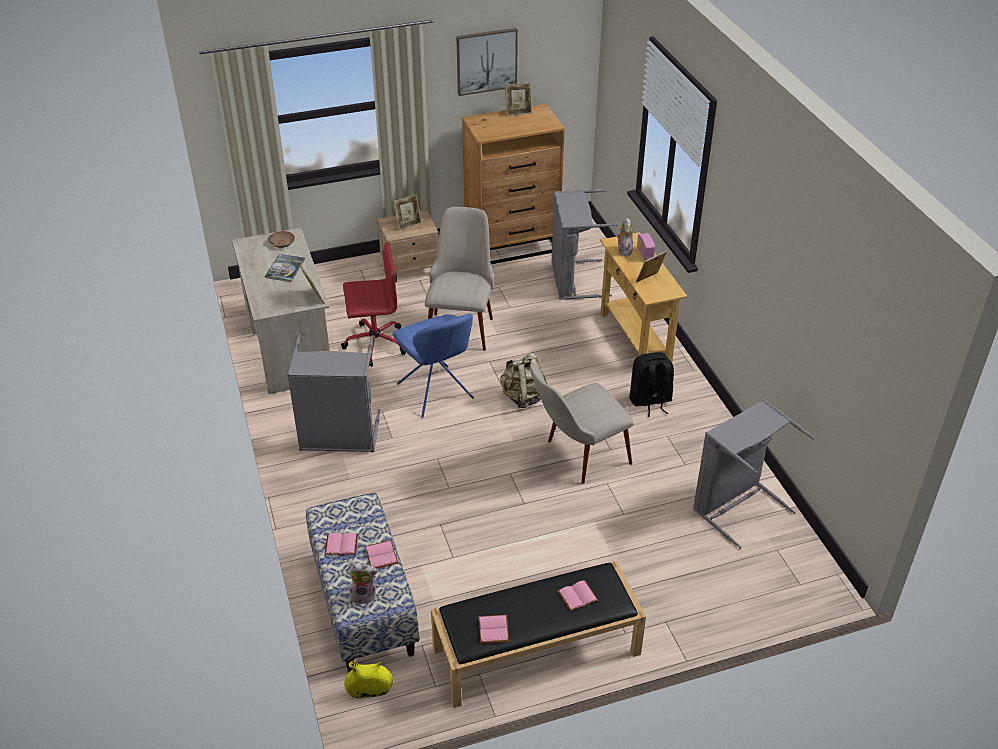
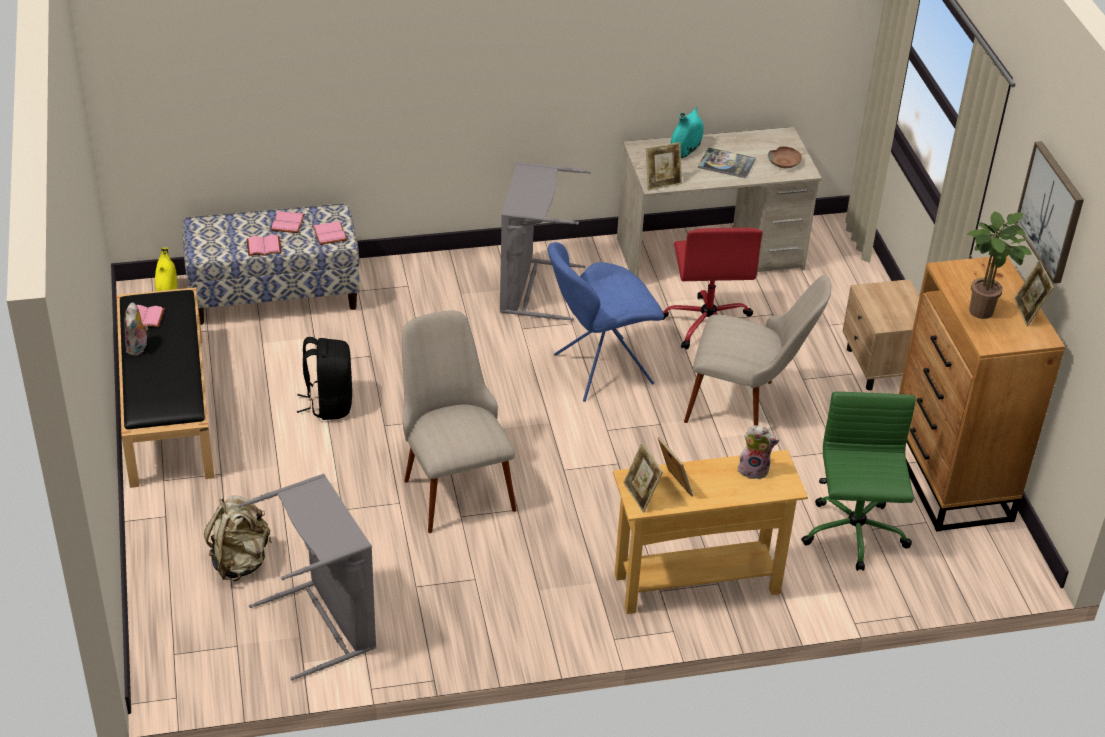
camera: 95 degrees right, 0 degrees up
plush toy [349,563,378,604] -> plush toy moved to [124,302,148,356]
picture frame [393,194,422,230] -> picture frame moved to [623,442,663,513]
beige backpack [500,353,547,408] -> beige backpack moved to [204,495,272,581]
grey laundry basket [551,190,618,300] -> green office chair [801,392,916,571]
pink book [558,580,599,612] -> pink book moved to [312,221,347,245]
black backpack [629,352,674,417] -> black backpack moved to [297,337,352,420]
radio [637,233,655,261] -> none
none -> turquoise vase [671,107,704,158]
none -> potted plant [967,211,1032,319]

